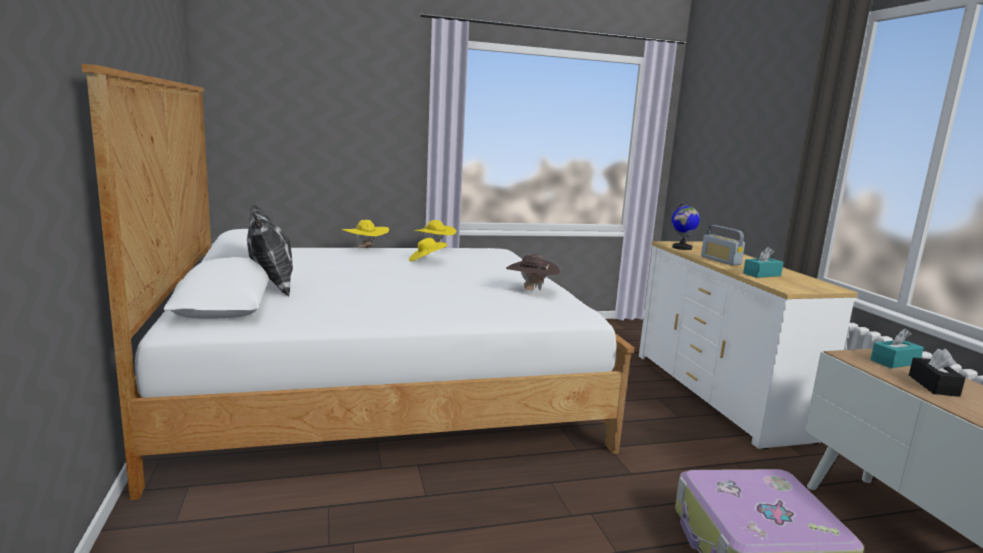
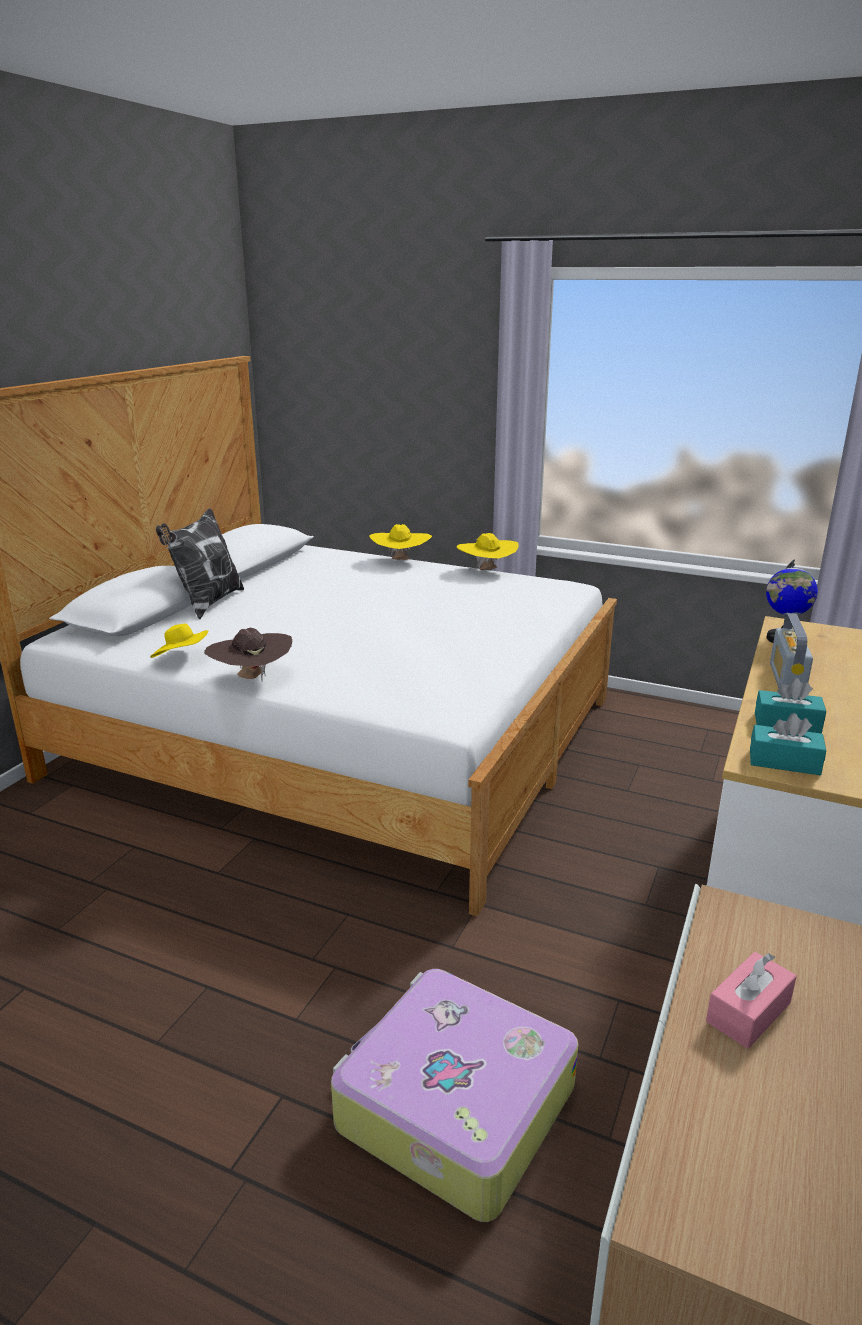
camera: 40 degrees right, 10 degrees up
yellow hat [409,238,447,261] -> yellow hat moved to [150,624,209,658]
brown hat [506,254,560,291] -> brown hat moved to [204,628,292,681]
turquoise tissue box [870,328,924,368] -> turquoise tissue box moved to [750,713,826,775]
black tissue box [909,348,965,397] -> pink tissue box [706,952,797,1049]

